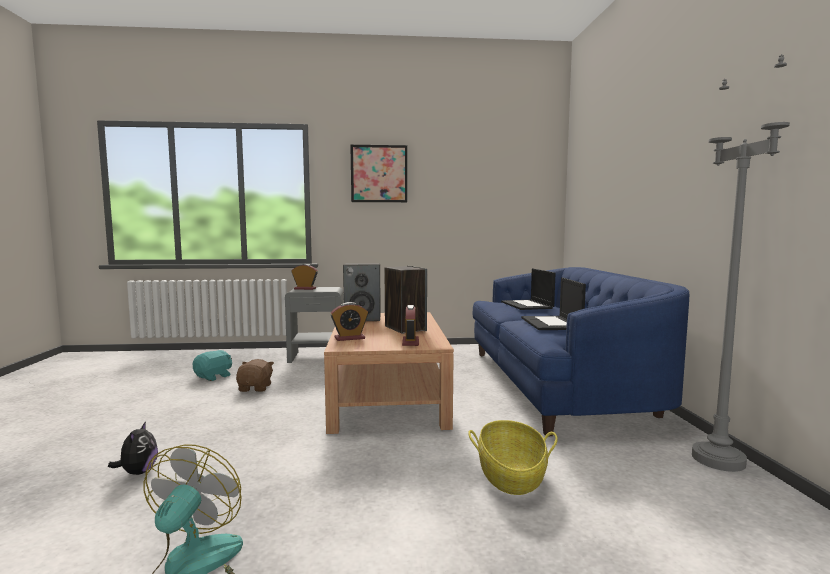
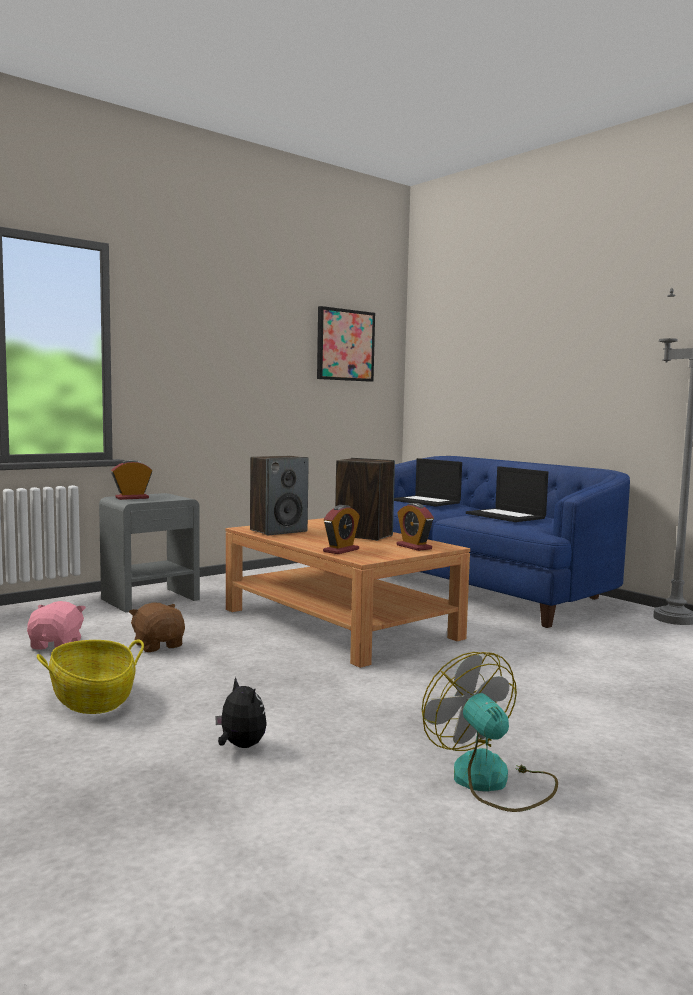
camera: 35 degrees left, 0 degrees up
turquoise plush toy [193,350,232,381] -> pink plush toy [27,601,86,650]
picture [350,145,407,202] -> picture moved to [317,306,375,382]
basket [468,420,558,495] -> basket moved to [37,639,144,714]

